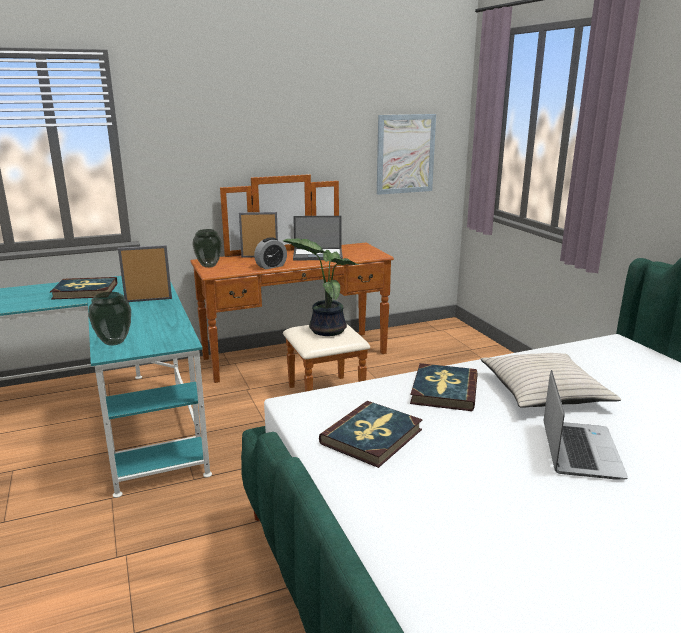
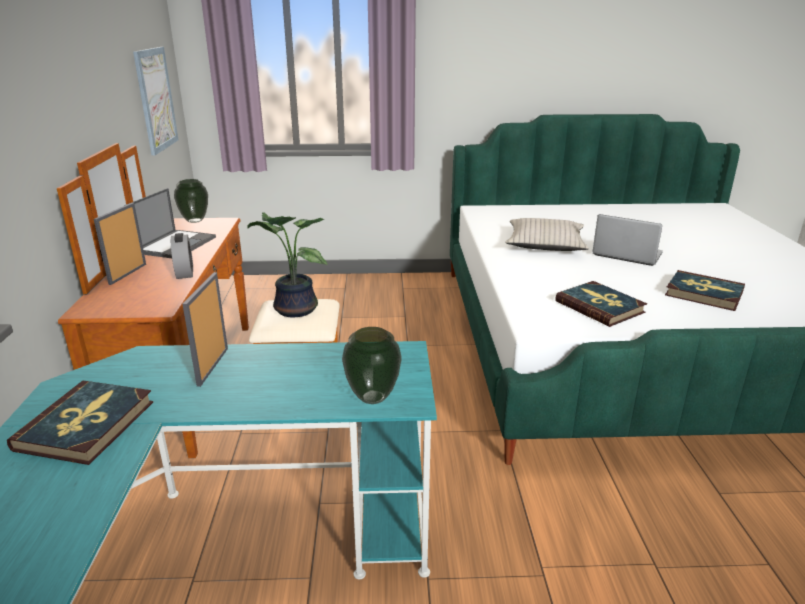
camera: 70 degrees left, 5 degrees up
vase [192,229,222,268] -> vase moved to [174,179,208,223]
book [410,363,478,411] -> book moved to [665,270,745,311]

